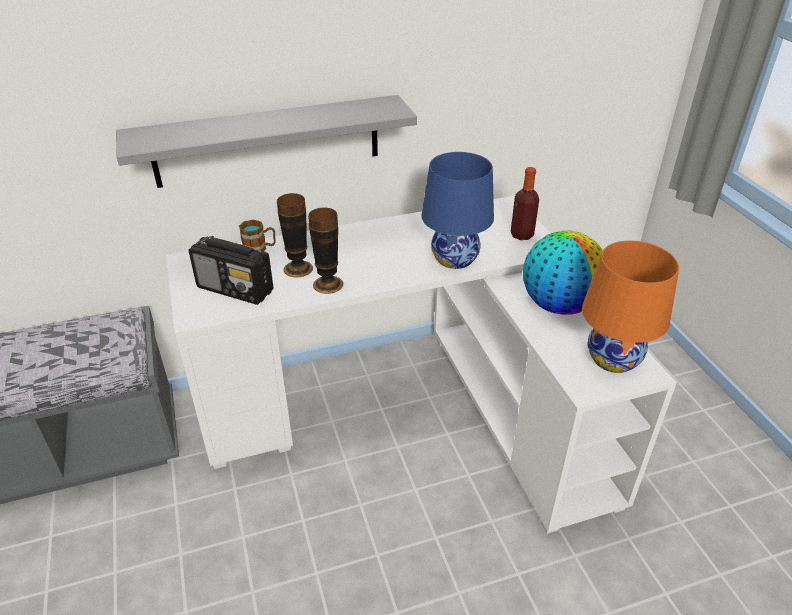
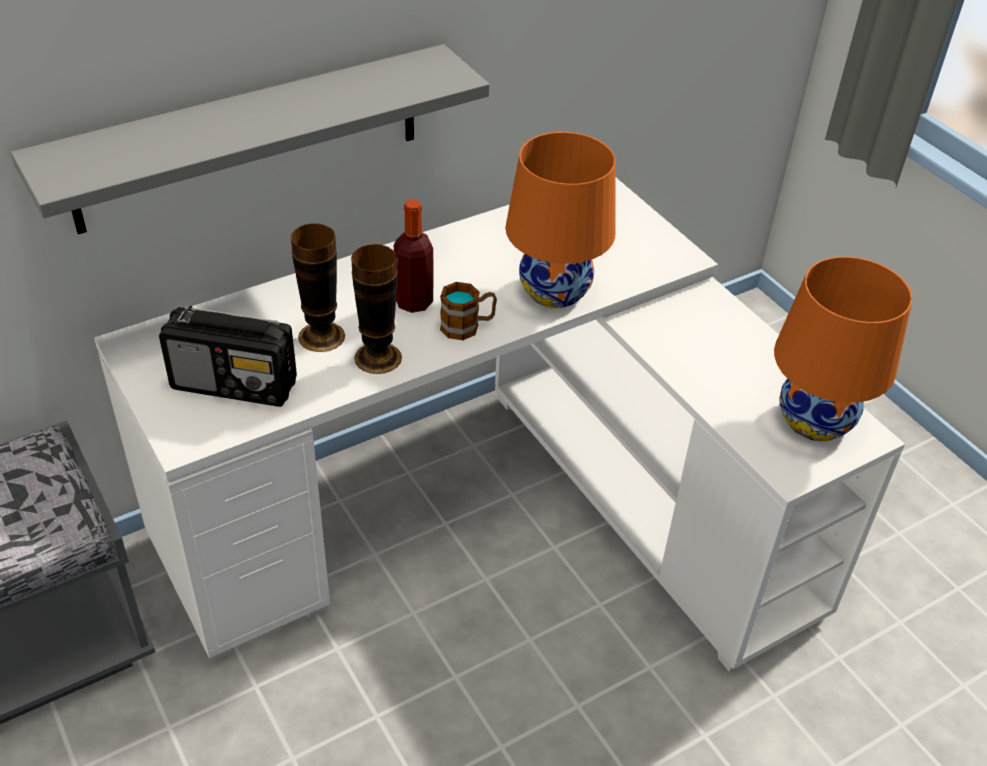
camera: 15 degrees left, 5 degrees up
mug [239,220,276,251] -> mug moved to [440,282,497,340]
blue table lamp [421,152,494,269] -> orange table lamp [505,132,616,308]
bottle [511,167,539,240] -> bottle moved to [394,199,434,313]
globe [523,231,603,315] -> none

